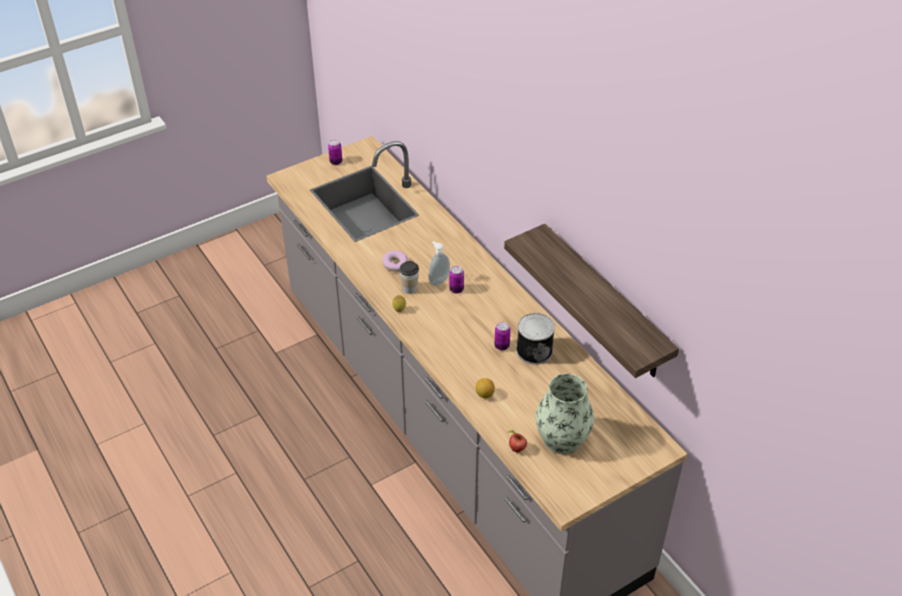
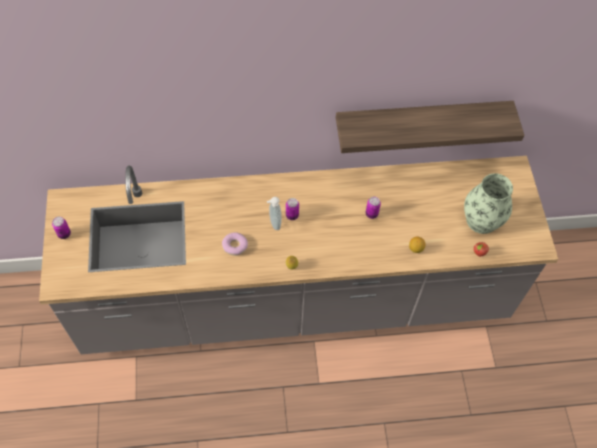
camera: 65 degrees left, 15 degrees up
cup [399,261,419,294] -> none
can [516,313,555,365] -> none

